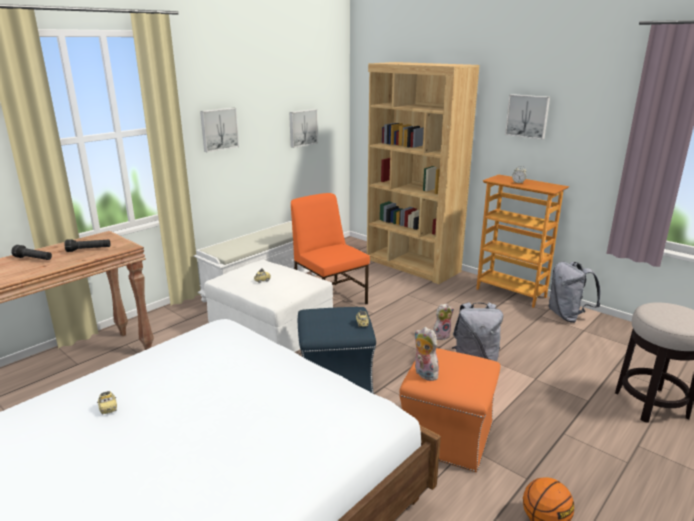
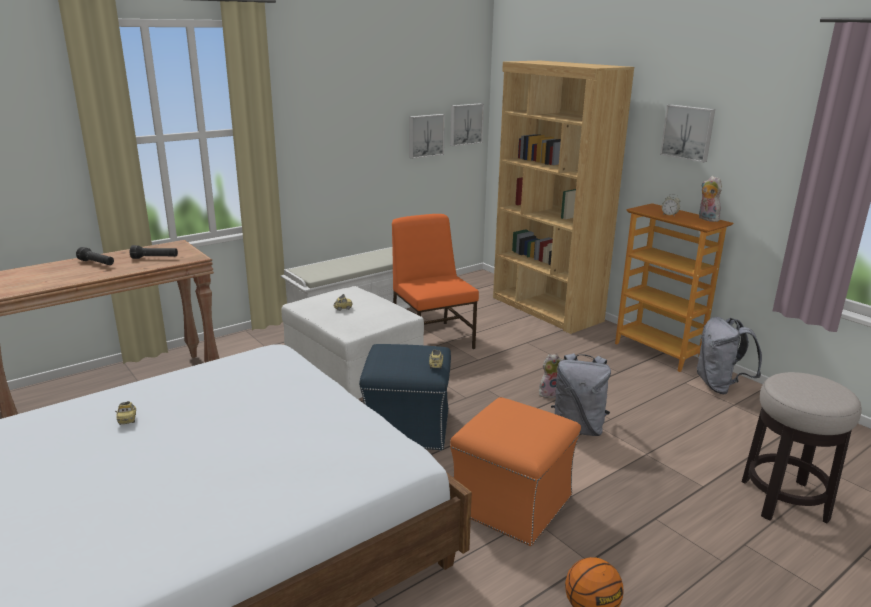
camera: 10 degrees right, 0 degrees up
picture [200,108,239,152] -> picture moved to [450,103,484,146]
plush toy [415,327,439,381] -> plush toy moved to [699,176,722,222]

